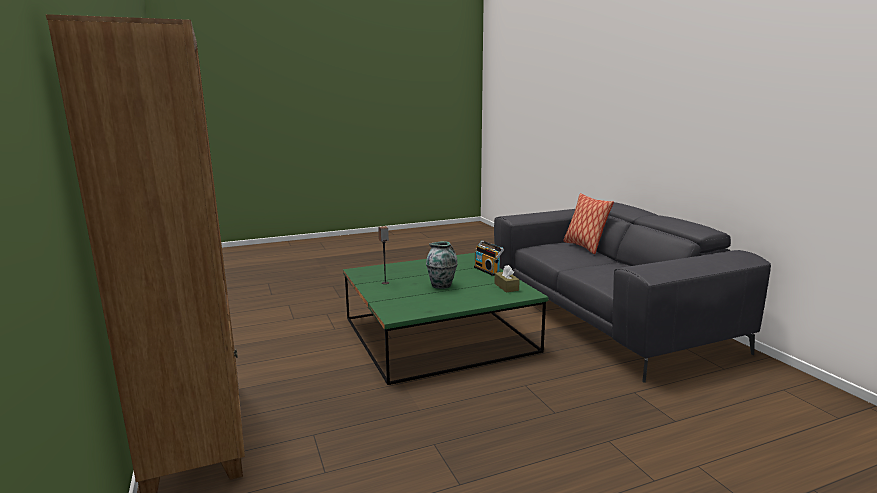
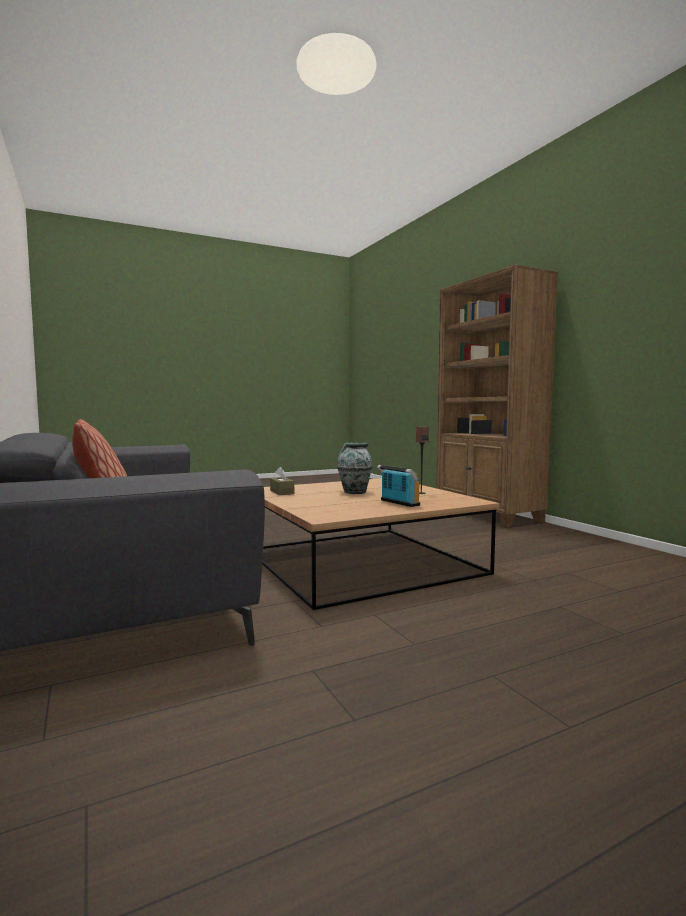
camera: 175 degrees right, 10 degrees down
green coffee table [343,253,549,385] -> brown coffee table [262,478,499,610]
radio [474,240,504,276] -> radio moved to [377,465,420,507]

